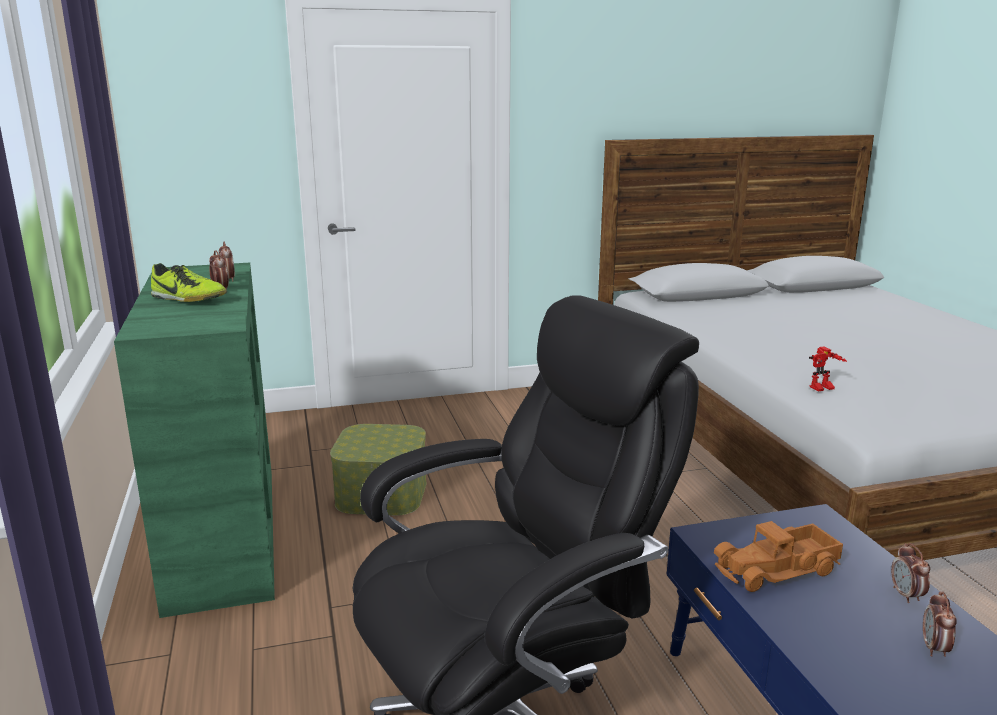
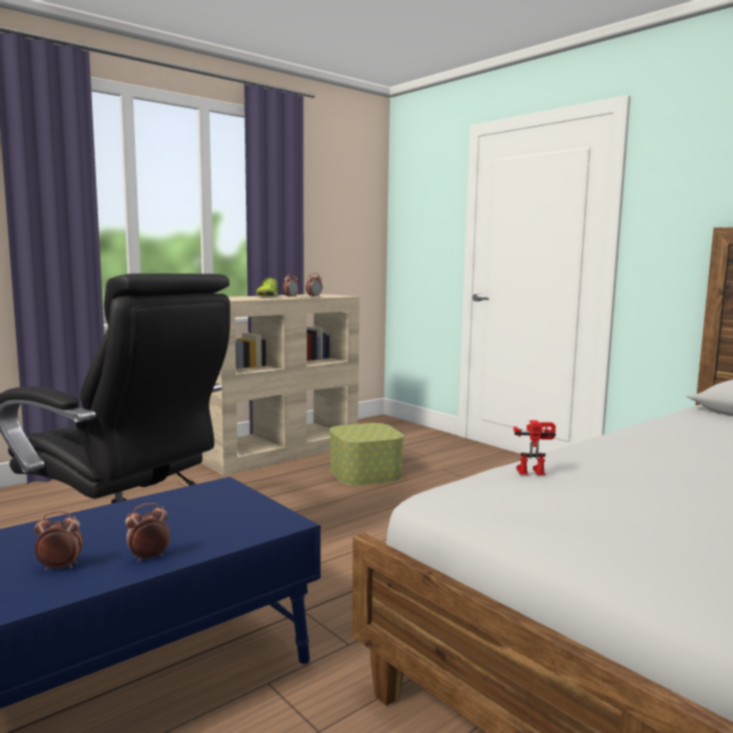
camera: 65 degrees right, 10 degrees down
green bookcase [114,263,275,618] -> beige bookcase [201,294,360,476]
toy truck [714,521,843,592] -> none
toy robot [809,346,847,391] -> toy robot turned 135 degrees clockwise [513,420,556,475]

